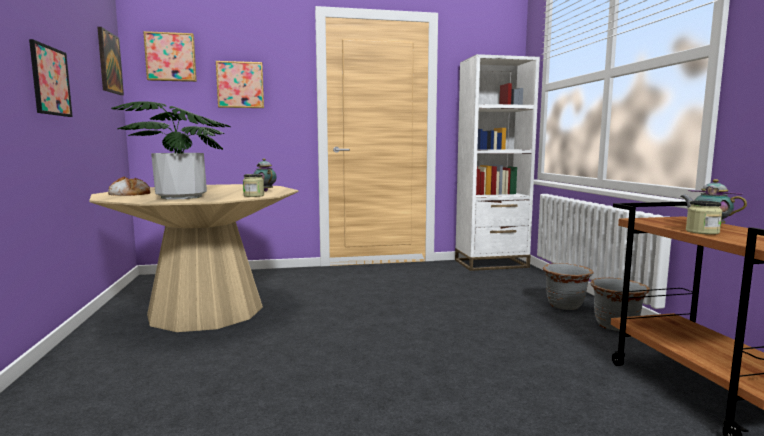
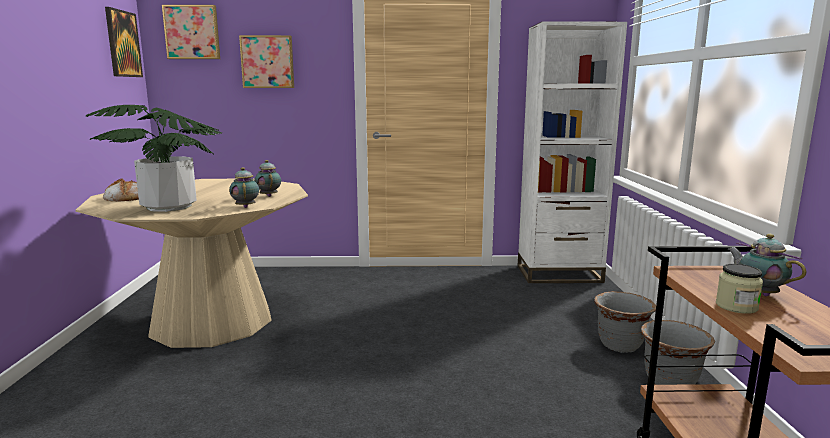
camera: 10 degrees right, 5 degrees up
picture [29,39,73,117] -> none
jar [243,174,264,197] -> teapot [229,167,259,208]

